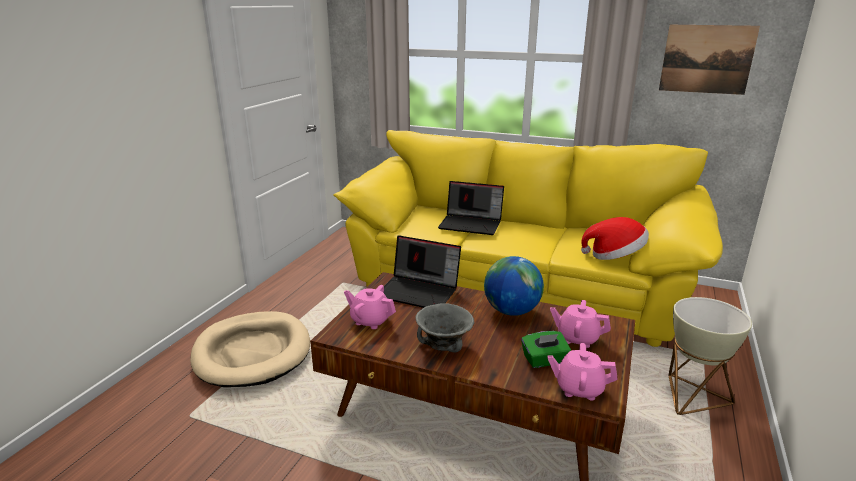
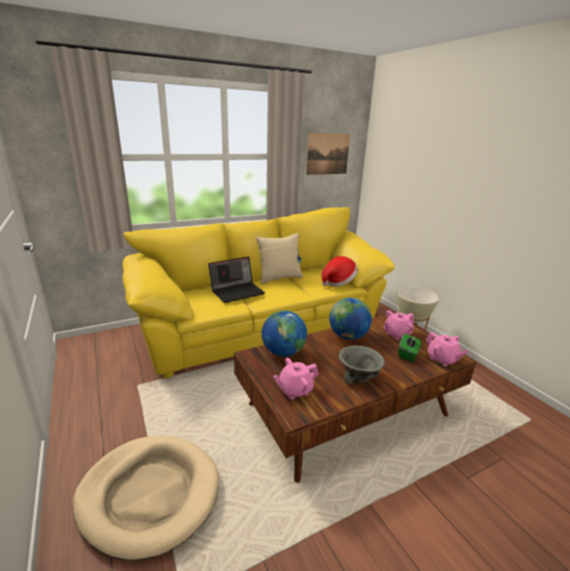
camera: 50 degrees left, 0 degrees up
laptop [384,235,461,308] -> globe [262,311,307,357]
pink teapot [548,343,617,400] -> pink teapot turned 90 degrees counterclockwise [426,332,468,367]
none -> beige pillow [256,233,303,284]

